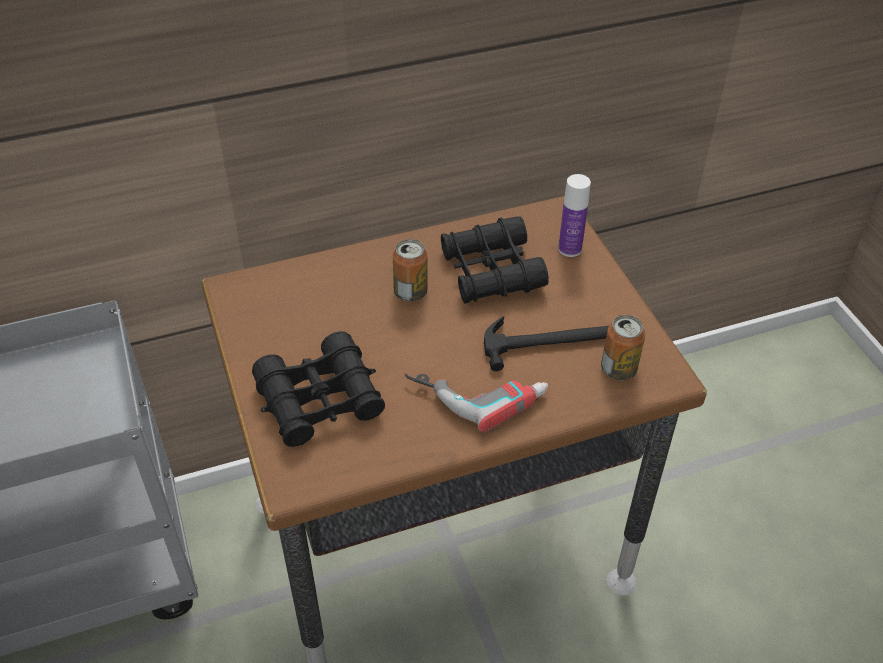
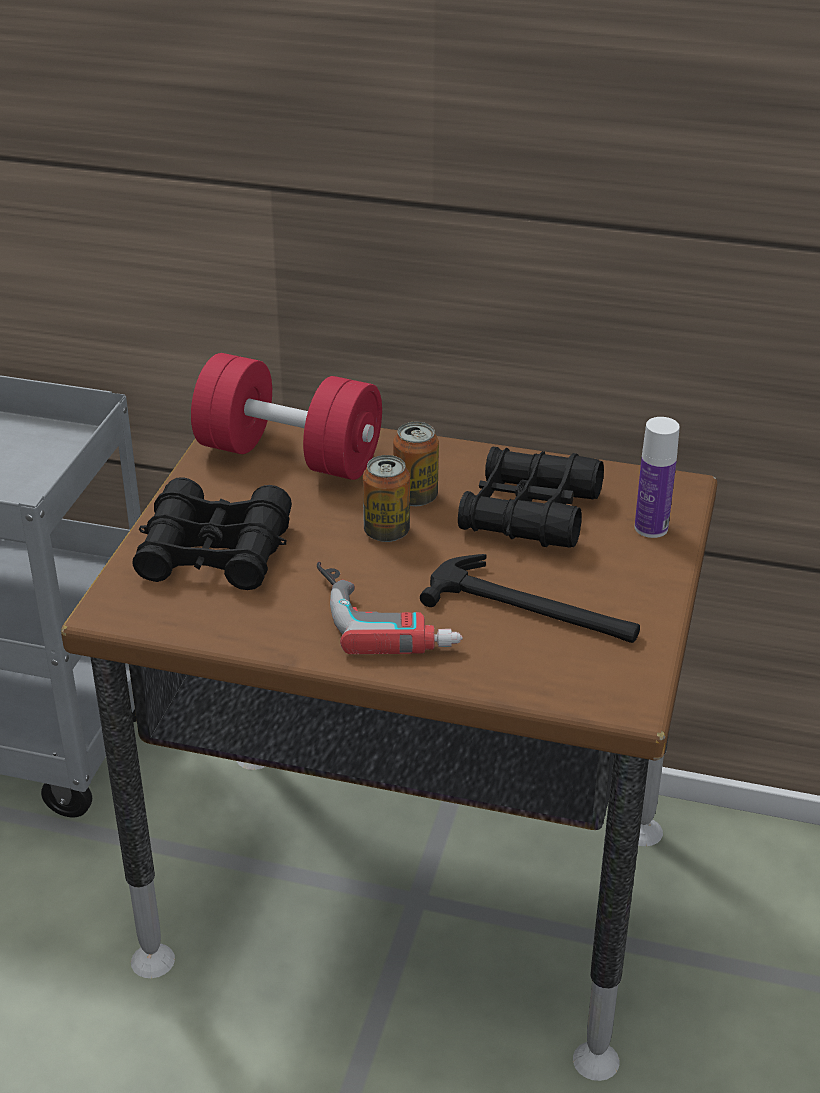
camera: 35 degrees right, 10 degrees down
can [601,315,645,380] -> can moved to [363,455,410,542]
none -> red dumbbell [191,353,382,480]

